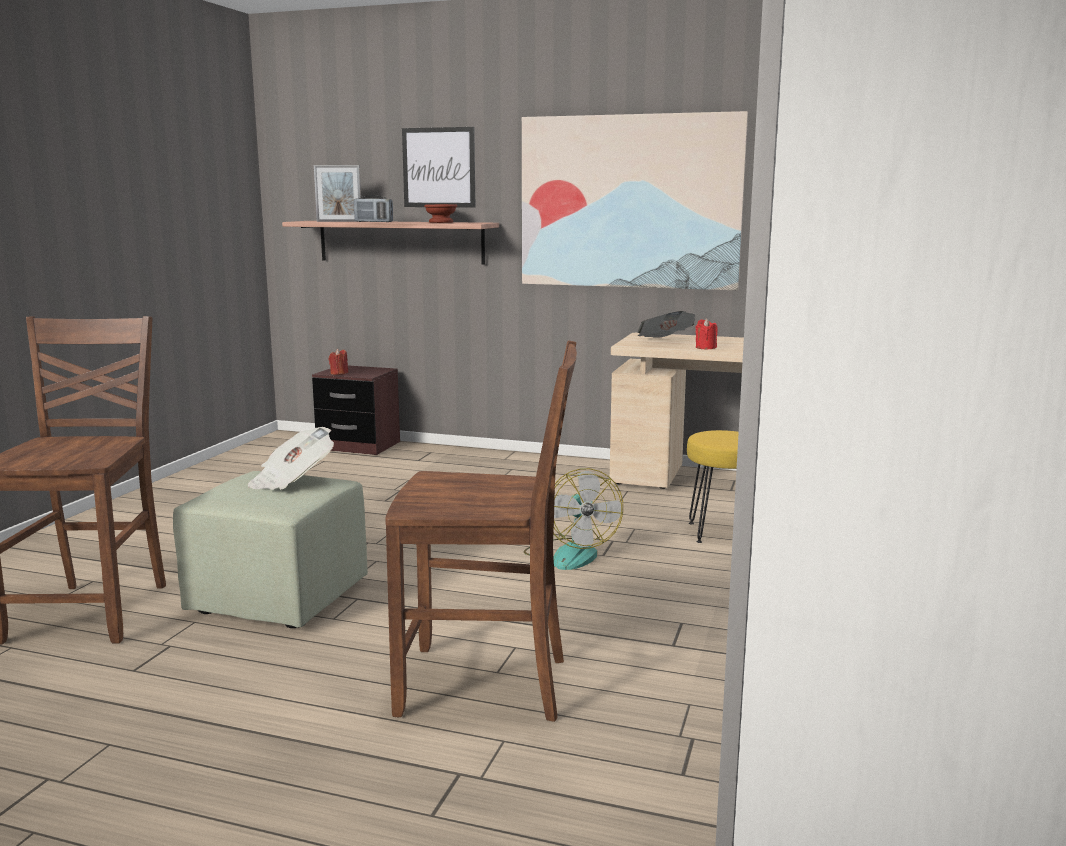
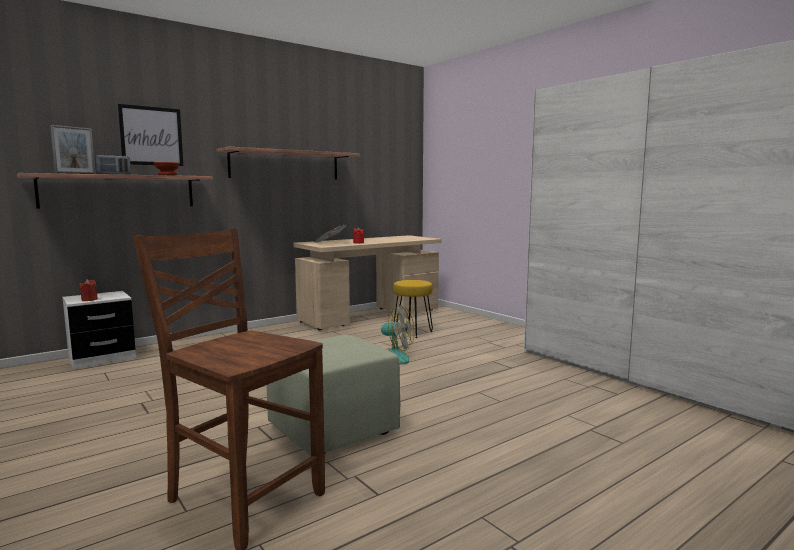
camera: 55 degrees left, 5 degrees down
newspaper [248,427,334,490] -> none
brown nightstand [312,366,400,455] -> white nightstand [62,291,136,369]
brown chair [385,341,577,722] -> none
picture [522,111,748,290] -> shelf [216,147,360,180]

